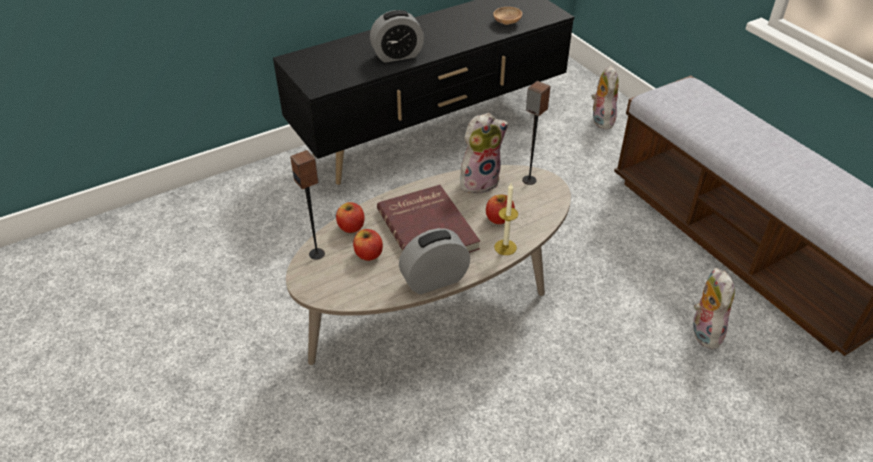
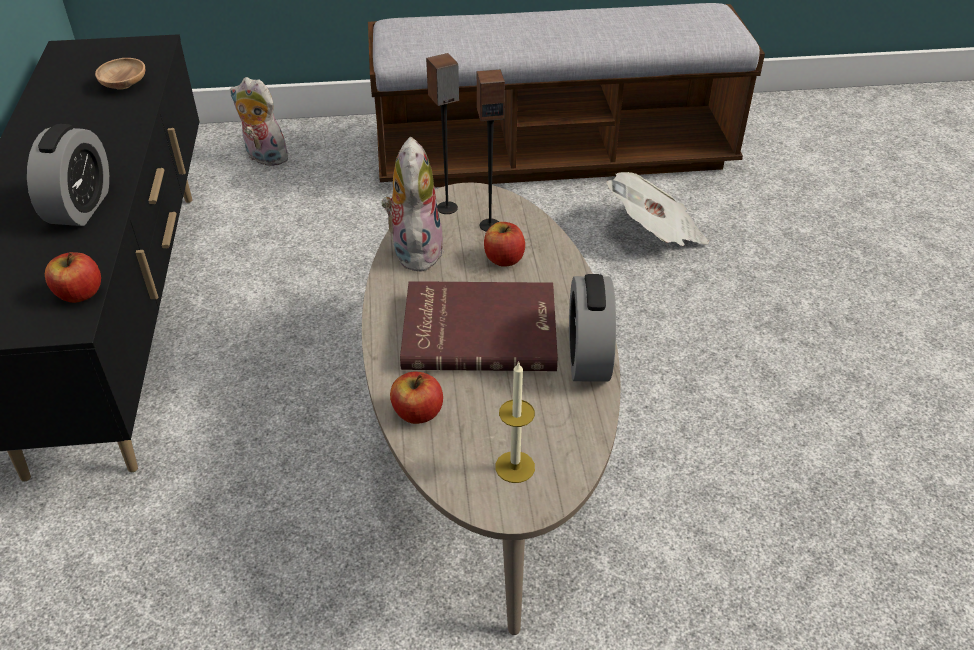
camera: 65 degrees left, 0 degrees up
speaker [290,150,325,260] -> speaker moved to [477,69,505,232]
apple [353,229,383,261] -> apple moved to [45,252,101,303]
candle [494,183,518,255] -> candle moved to [495,361,535,483]
plush toy [691,268,735,349] -> newspaper [606,172,709,246]

